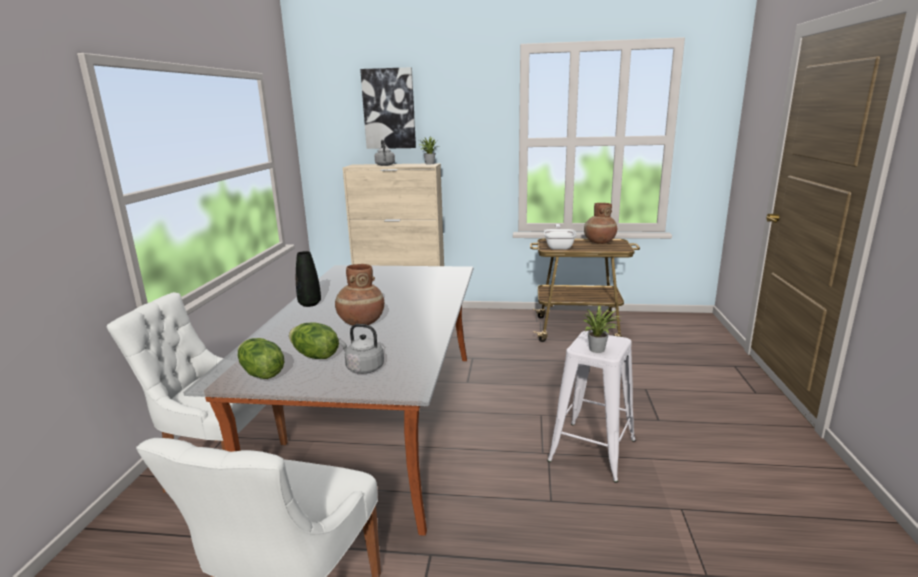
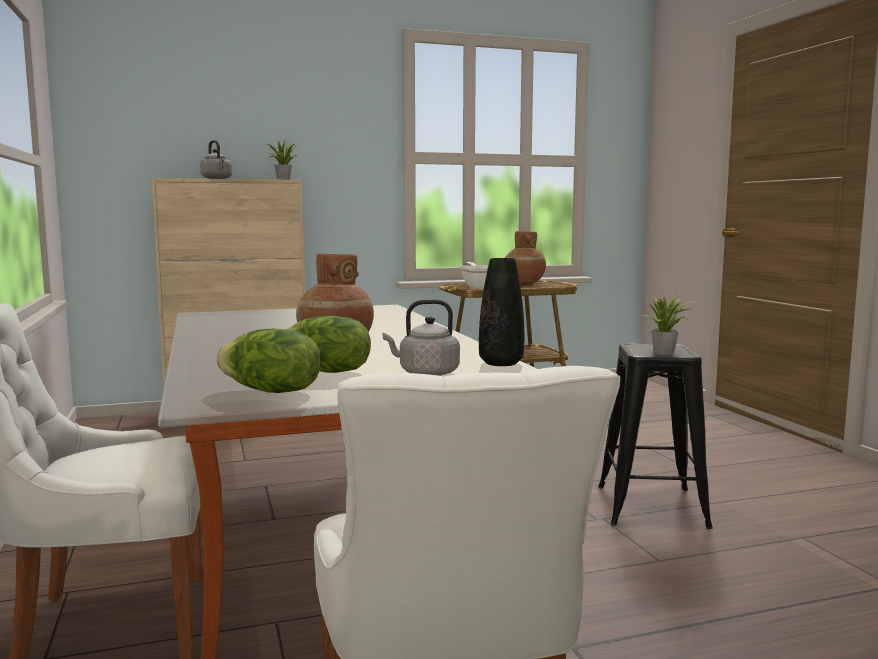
camera: 25 degrees left, 10 degrees down
black vase [296,251,321,307] -> black vase moved to [479,258,524,366]
picture [360,67,416,149] -> none
white stool [547,331,636,483] -> black stool [598,343,713,529]

